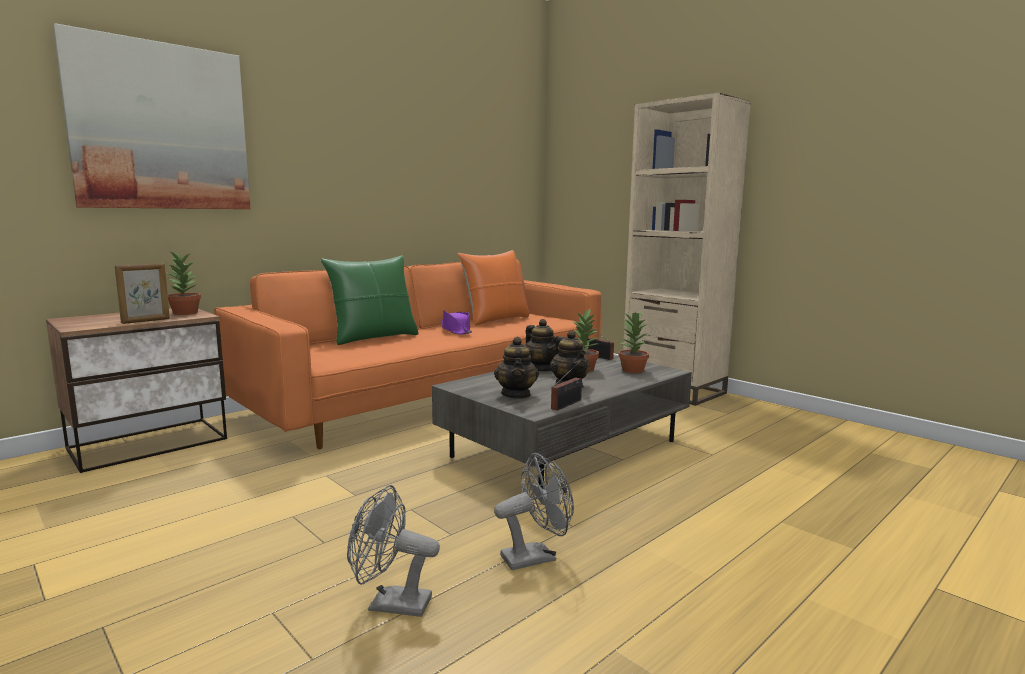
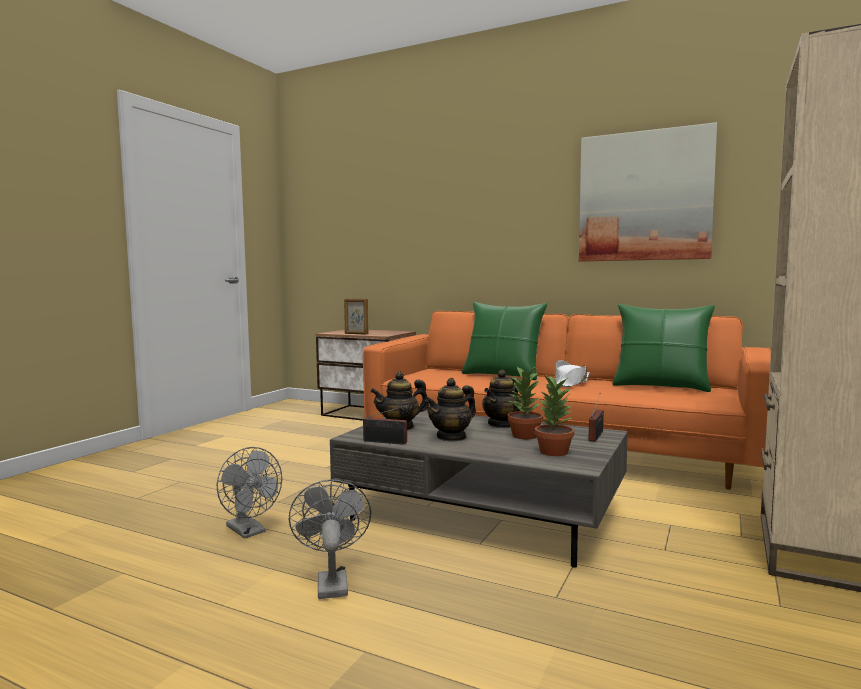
camera: 70 degrees right, 5 degrees down
picture [53,23,250,209] -> picture moved to [579,122,717,262]
potted plant [168,252,201,315] -> none
grey fan [347,485,440,617] -> grey fan moved to [288,480,371,599]
purple hat [441,310,472,335] -> white hat [555,360,590,387]
orange pillow [458,250,529,325] -> green pillow [612,304,715,392]

